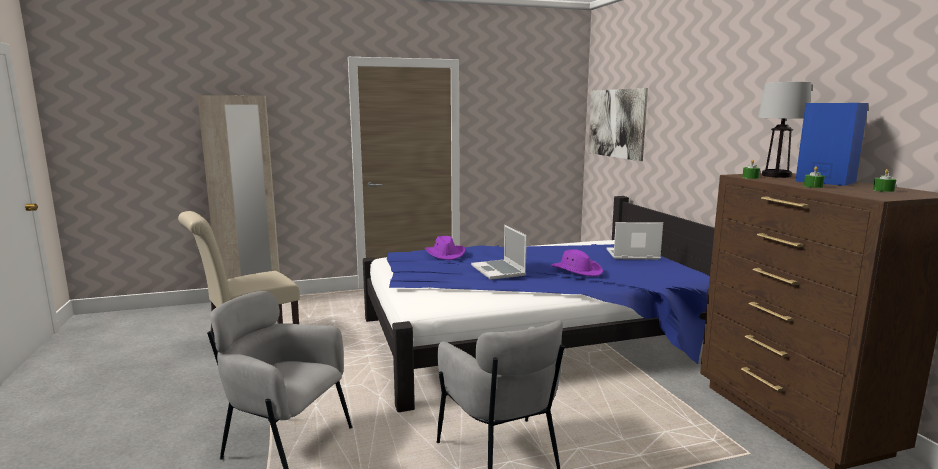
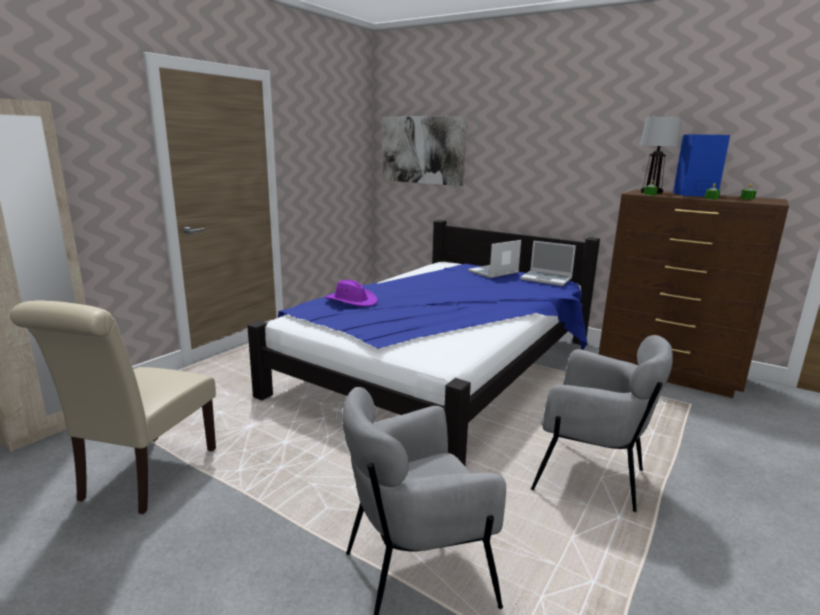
camera: 40 degrees left, 5 degrees up
laptop [471,225,527,280] -> laptop moved to [521,240,576,286]
purple hat [551,250,603,276] -> none

